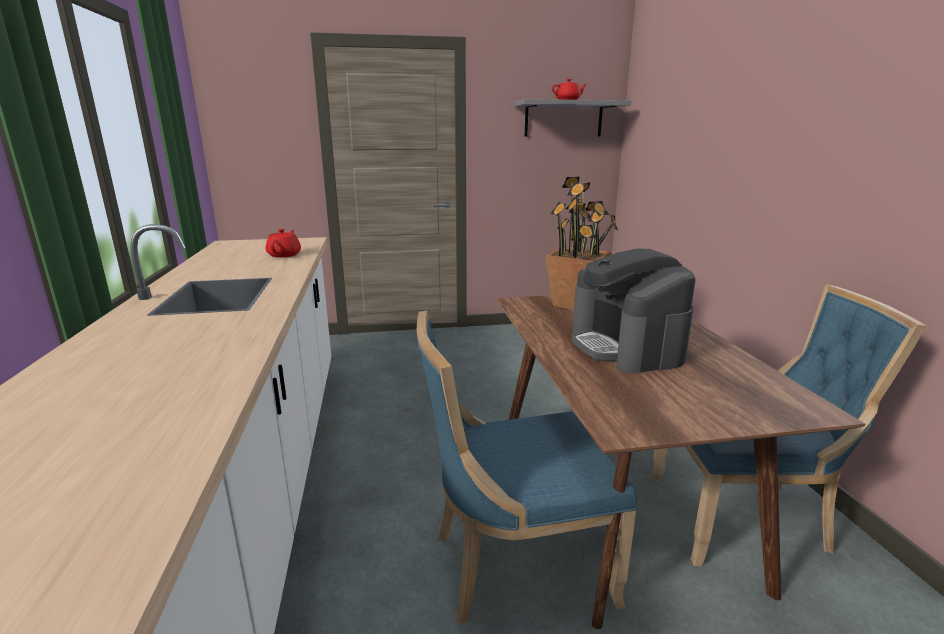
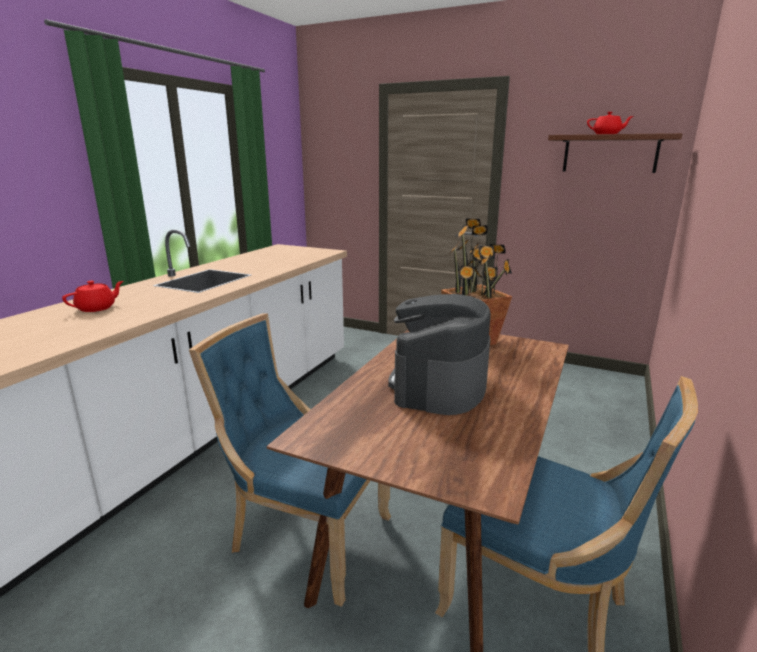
camera: 35 degrees right, 0 degrees up
red teapot [266,229,301,258] -> red teapot moved to [62,281,123,312]
grey shelf [514,99,631,137] -> brown shelf [548,133,682,173]

